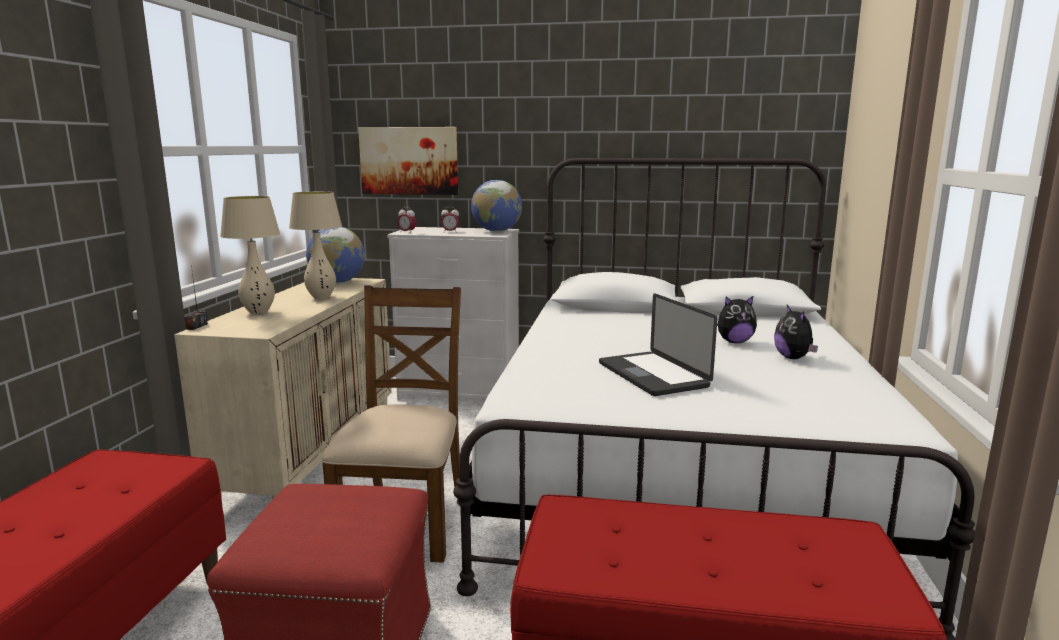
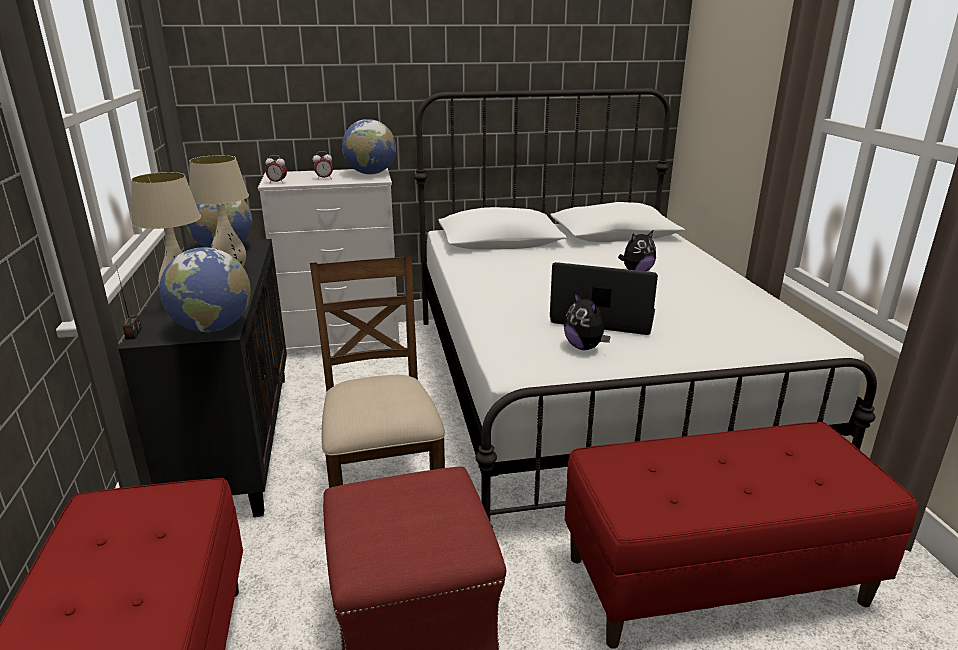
camera: 20 degrees left, 10 degrees up
beige cabinet [174,278,392,500] -> black cabinet [118,239,287,517]
picture [358,127,458,195] -> none
laptop [599,293,717,396] -> laptop turned 150 degrees clockwise [550,262,658,335]
plush toy [774,305,818,359] -> plush toy moved to [564,292,611,350]
none -> globe [159,247,251,332]

